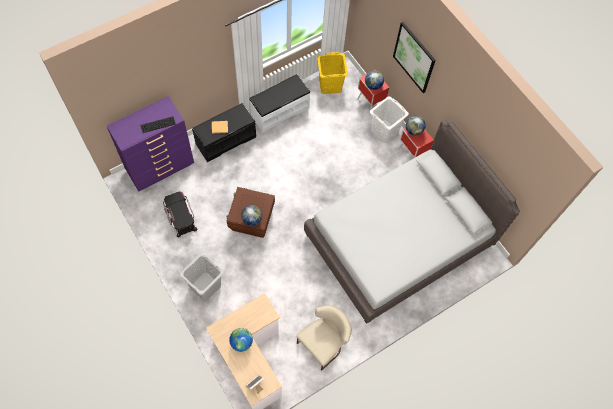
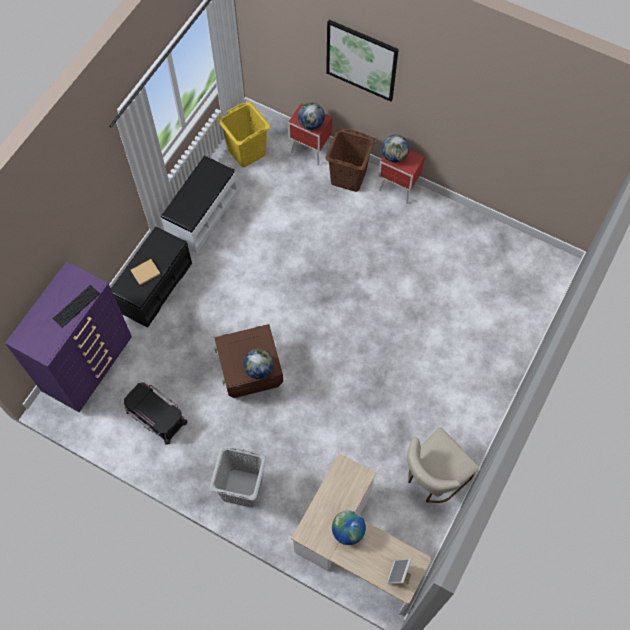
camera: 25 degrees left, 0 degrees up
beige chair [296,305,352,371] -> beige chair turned 150 degrees counterclockwise [407,427,479,503]
grey bed [304,119,520,324] -> none
white laundry basket [370,96,409,143] -> brown laundry basket [325,128,375,192]

